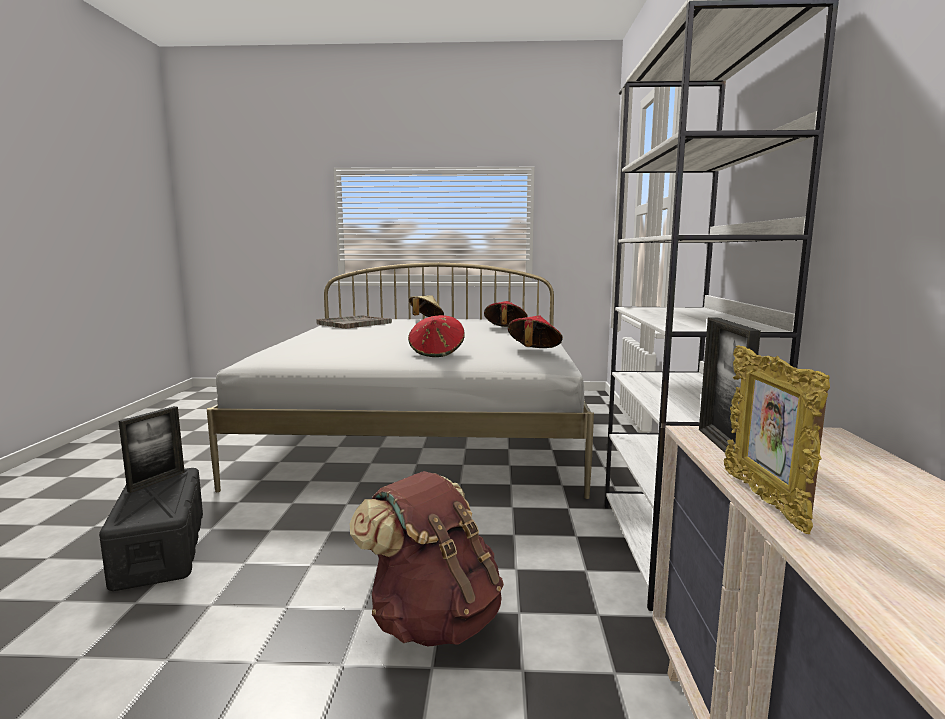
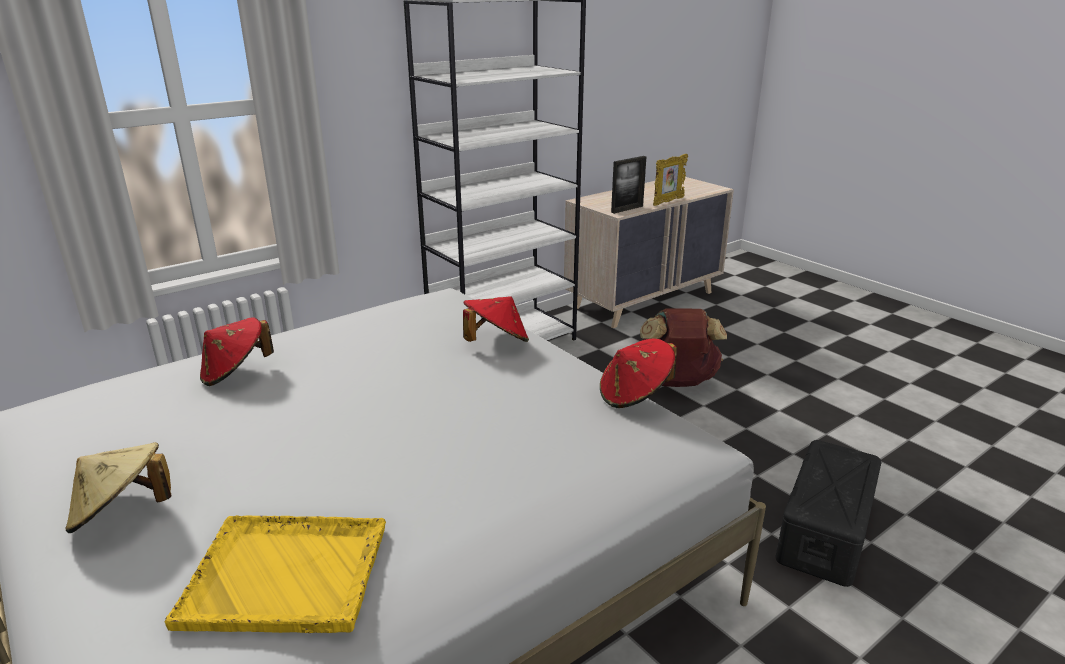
camera: 130 degrees left, 15 degrees up
picture frame [118,406,185,493] -> none
grey tray [316,315,392,329] -> yellow tray [164,515,386,633]
red hat [508,315,563,348] -> red hat moved to [600,339,677,408]

